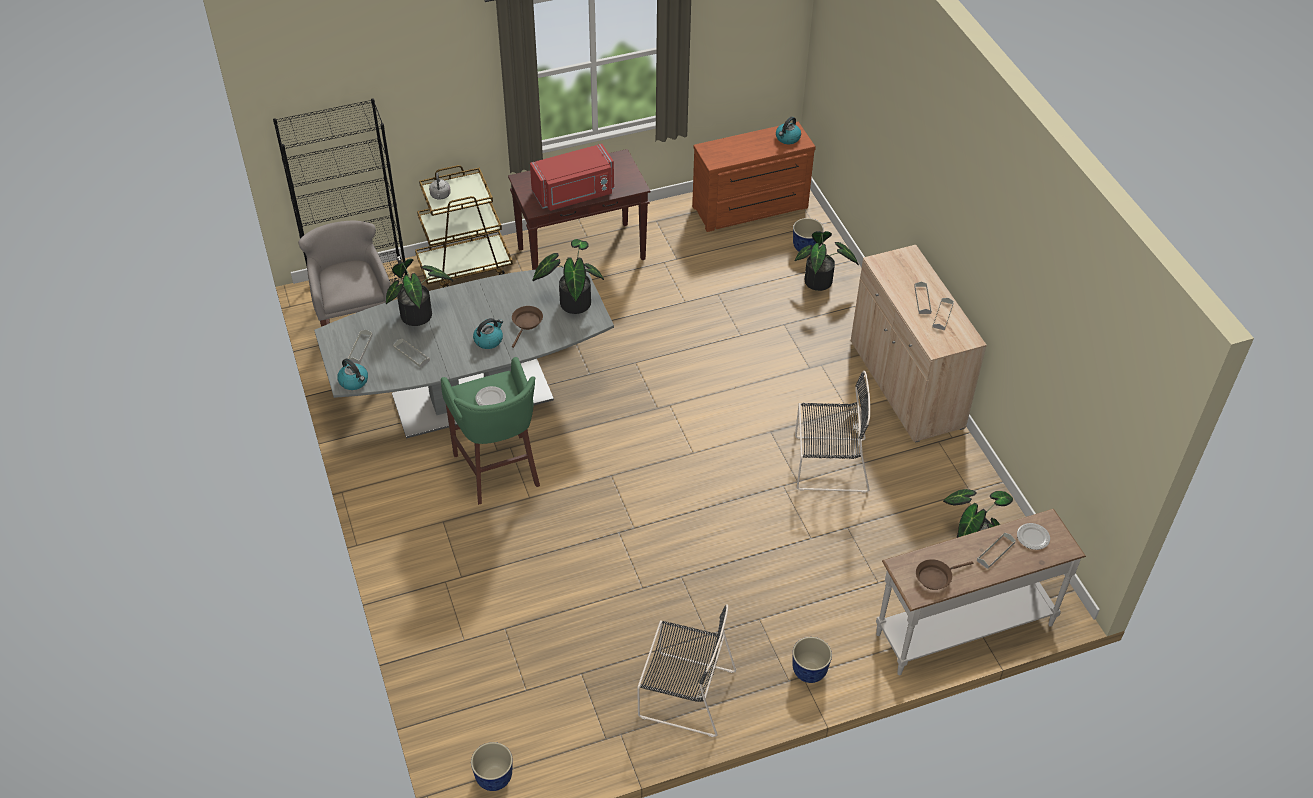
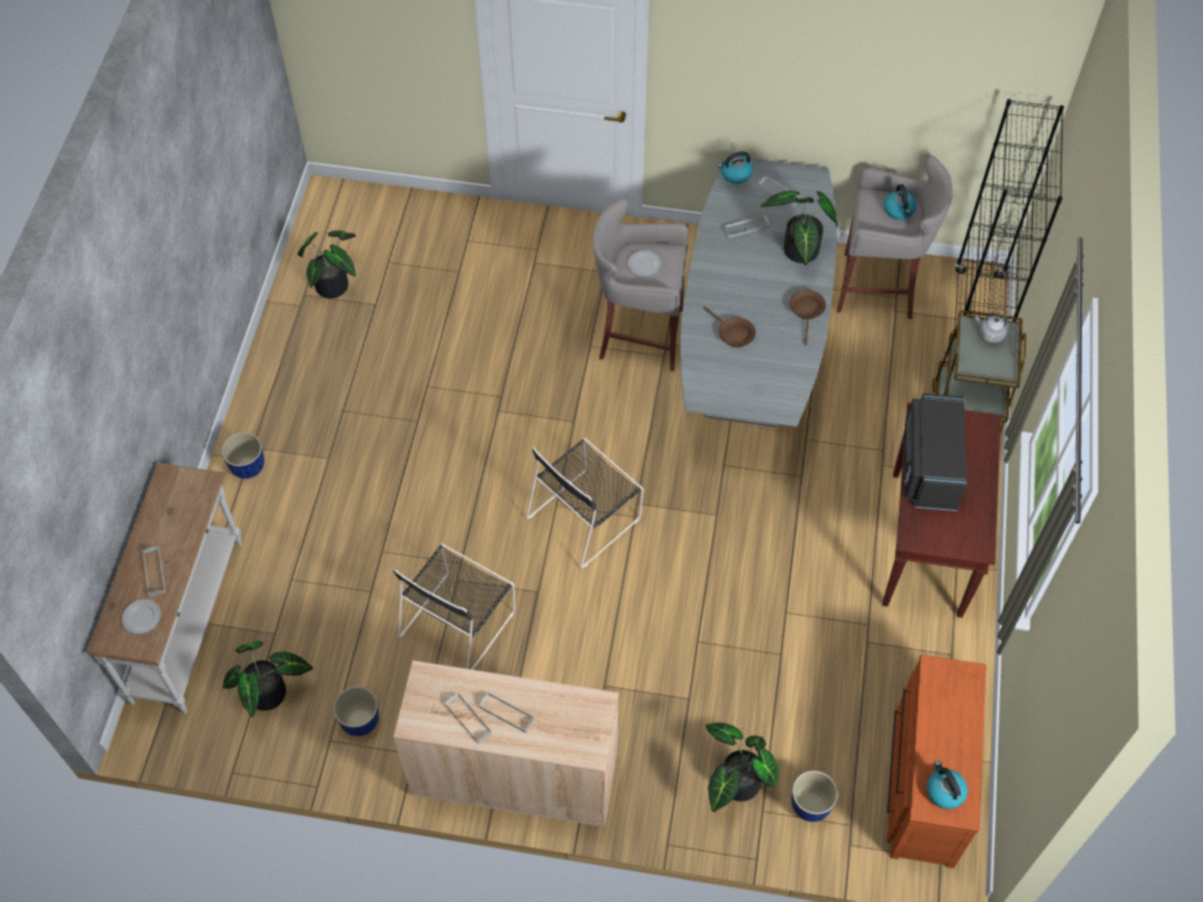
camera: 120 degrees right, 10 degrees up
green stool [441,357,540,505] -> grey stool [593,198,688,371]
planter [471,742,513,791] -> planter moved to [333,686,379,736]
kettle [473,318,503,349] -> kettle moved to [884,184,917,220]
red microwave [530,144,614,211] -> black microwave [904,393,967,511]
potted plant [532,239,604,314] -> potted plant moved to [298,230,356,298]
black chair [637,604,736,737] -> black chair moved to [526,438,644,568]
brown frying pan [916,559,973,590] -> brown frying pan moved to [789,290,826,345]

